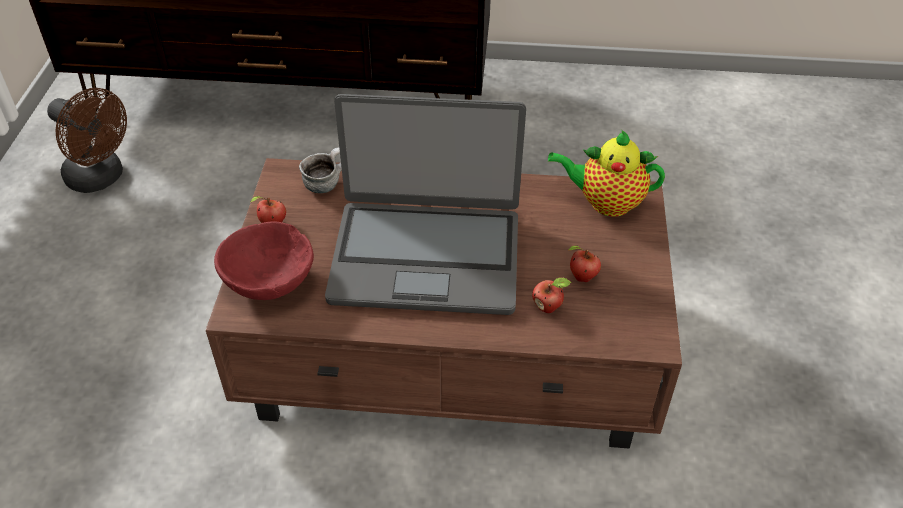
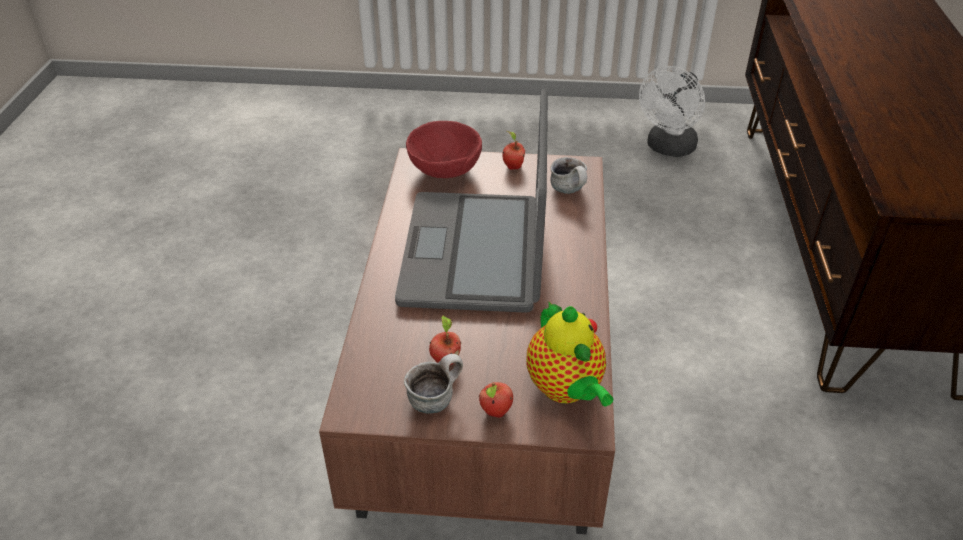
camera: 90 degrees right, 5 degrees down
brown fan [47,88,127,193] -> white fan [639,66,705,157]
apple [532,277,571,313] -> apple moved to [479,382,513,418]
teapot [548,130,665,217] -> teapot turned 150 degrees clockwise [526,301,613,407]
none -> mug [404,354,463,414]

